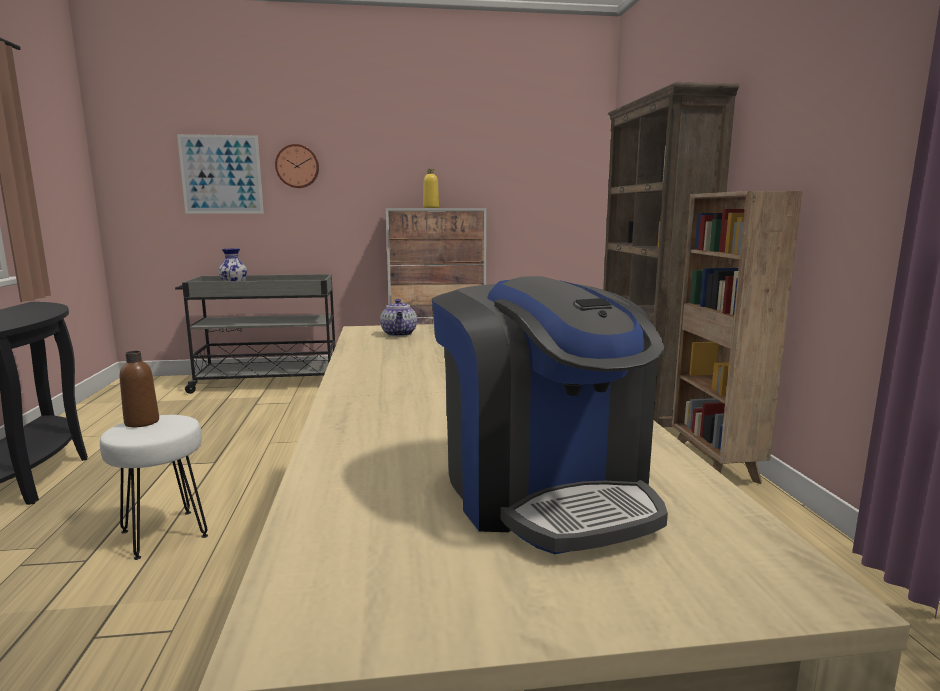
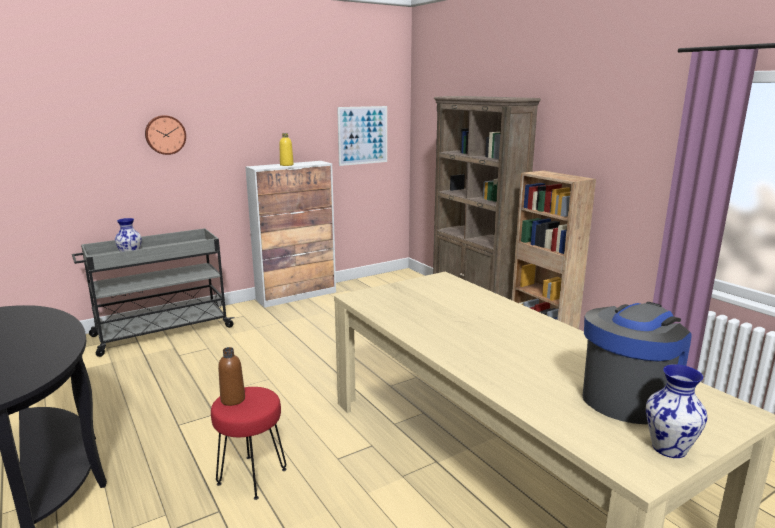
camera: 25 degrees left, 5 degrees up
white stool [100,415,208,560] -> red stool [211,387,287,500]
picture [177,134,264,214] -> picture moved to [337,106,387,166]
teapot [380,299,417,336] -> none
coffee machine [432,276,668,554] -> coffee machine turned 90 degrees counterclockwise [583,302,692,424]
none -> vase [646,364,707,458]

